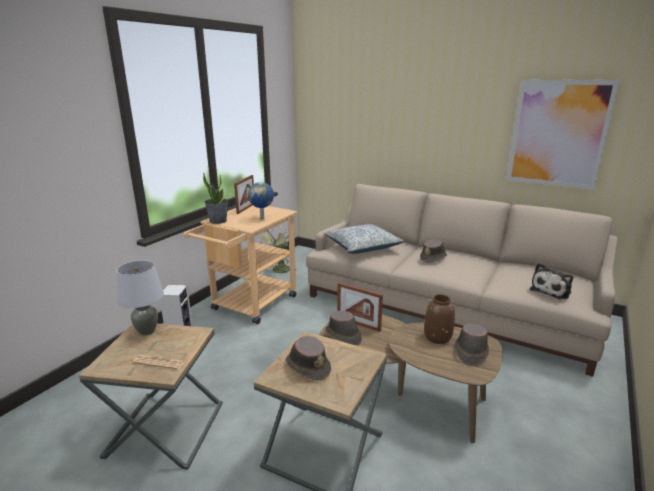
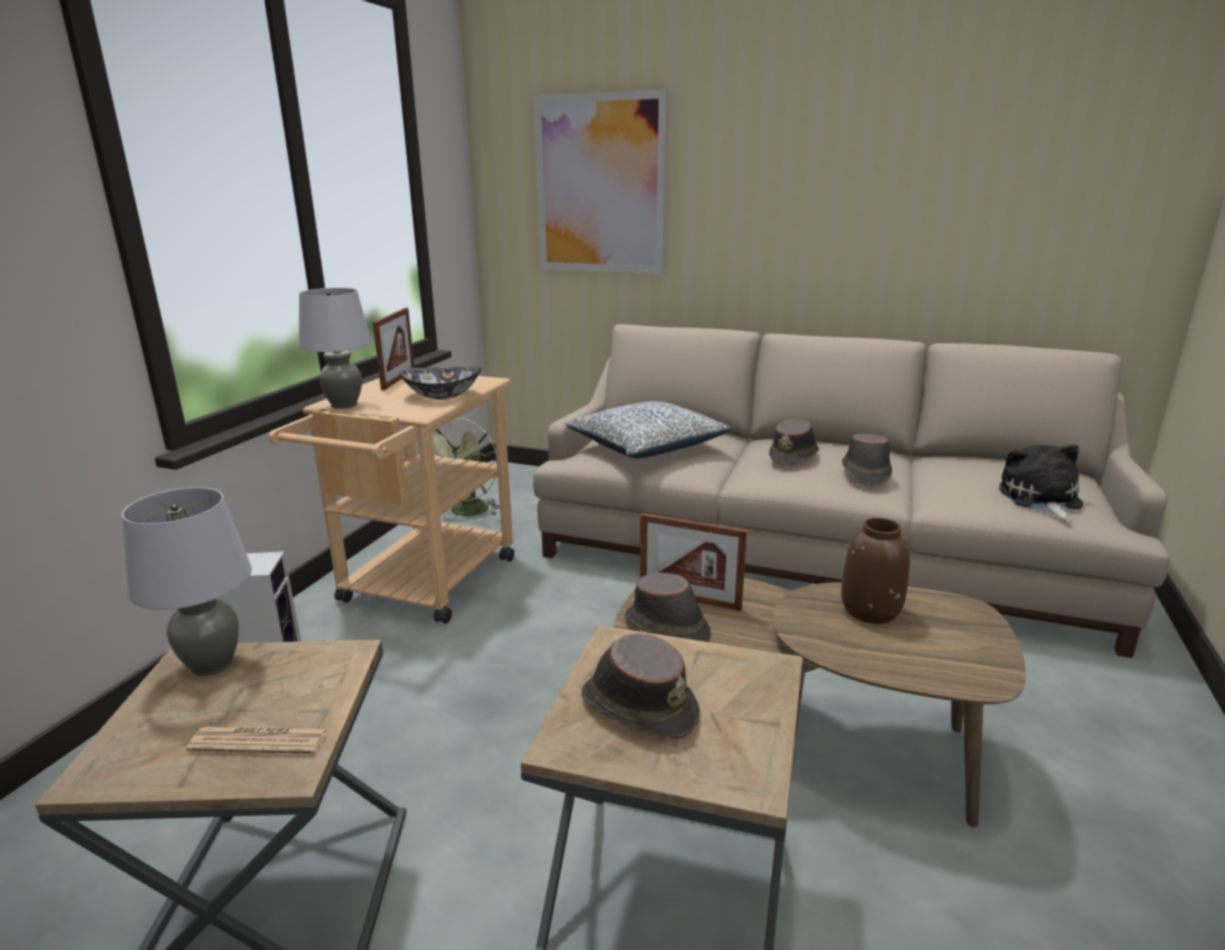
camera: 10 degrees left, 0 degrees up
potted plant [203,173,228,224] -> grey table lamp [299,288,372,409]
globe [248,182,274,220] -> bowl [399,367,481,399]
brown hat [455,324,489,366] -> brown hat moved to [842,434,892,486]
picture [506,79,620,190] -> picture moved to [534,90,668,274]
plush toy [530,263,573,299] -> plush toy turned 150 degrees clockwise [999,444,1083,521]

